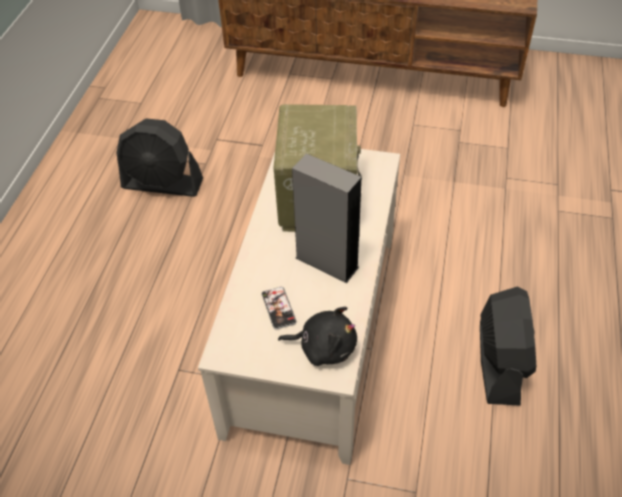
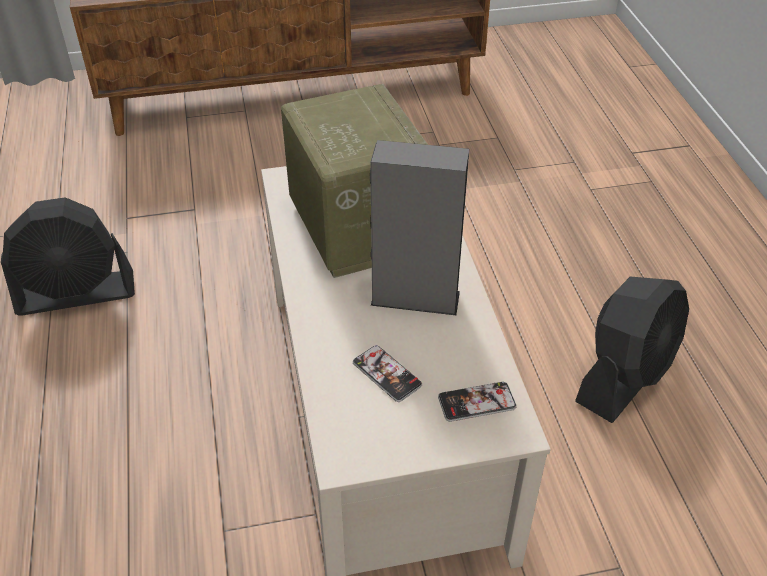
camera: 25 degrees left, 5 degrees down
black plush toy [278,307,357,366] -> phone [438,381,517,422]
black fan [480,286,536,406] -> black fan turned 60 degrees clockwise [575,277,689,423]

